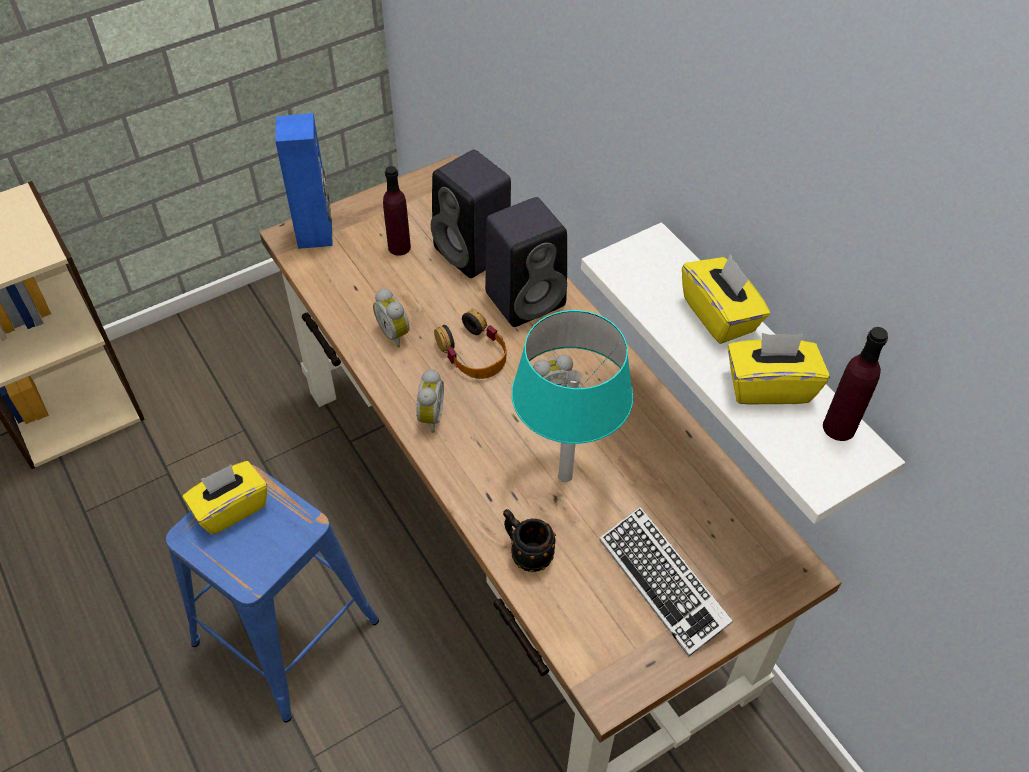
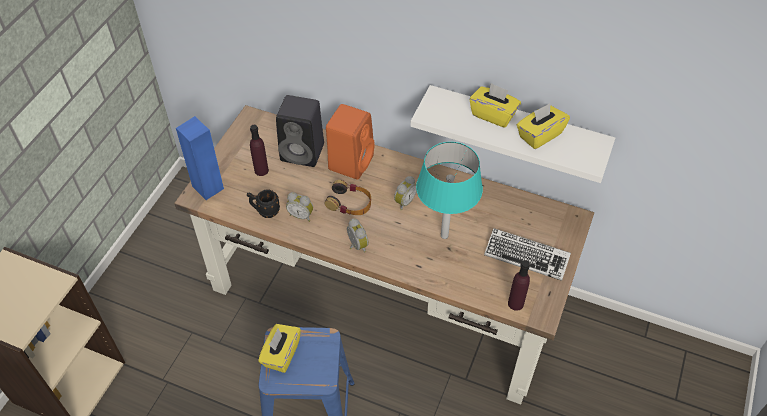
camera: 35 degrees left, 0 degrees up
black speaker [485,197,567,327] -> orange speaker [326,104,375,180]
black mug [503,509,556,572] -> black mug moved to [247,189,280,218]
purple bottle [823,327,888,441] -> purple bottle moved to [508,261,530,311]

